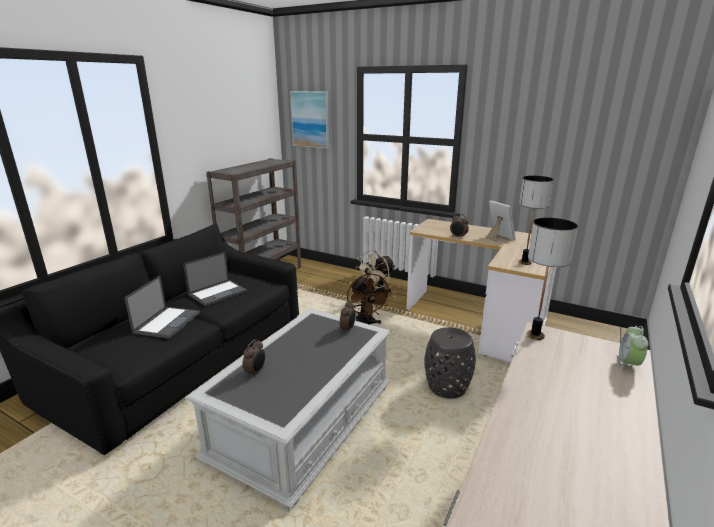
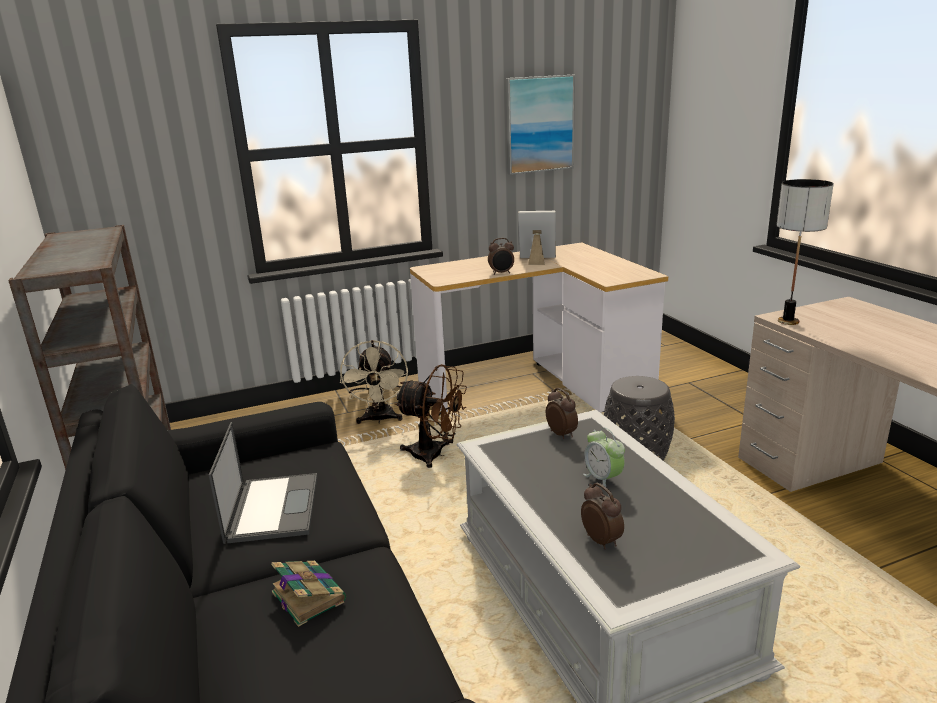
camera: 50 degrees left, 0 degrees up
laptop [124,276,200,339] -> book [271,561,346,627]
picture [290,91,329,149] -> picture moved to [506,75,575,175]
table lamp [518,176,554,265] -> none
alarm clock [617,326,649,372] -> alarm clock moved to [583,428,625,488]

